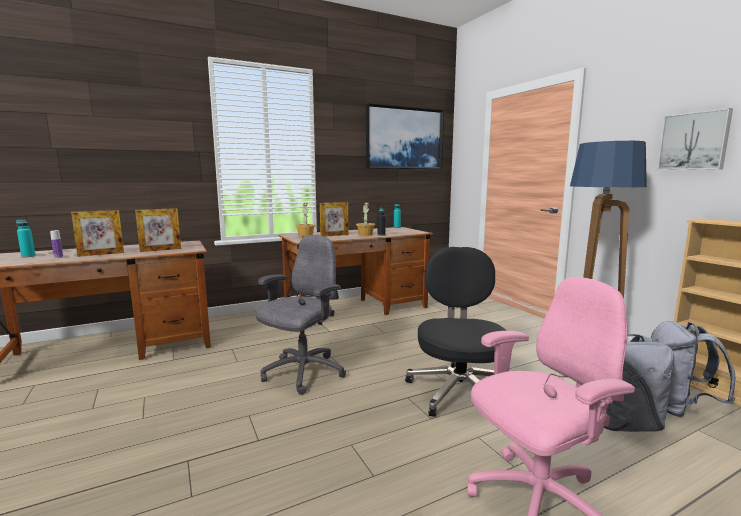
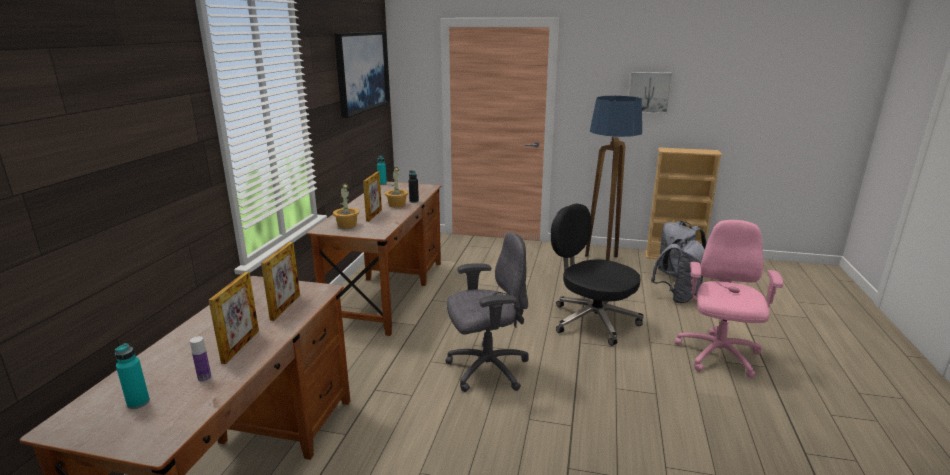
camera: 50 degrees left, 10 degrees up
grey office chair [256,235,346,395] -> grey office chair turned 90 degrees clockwise [445,232,529,392]

